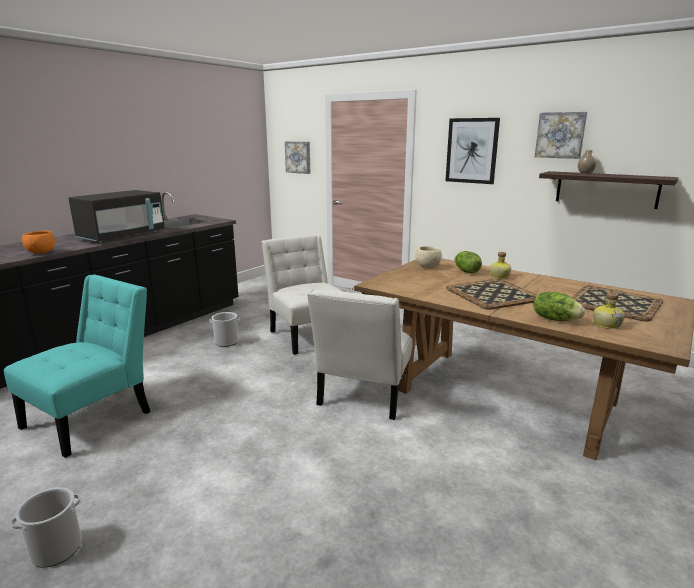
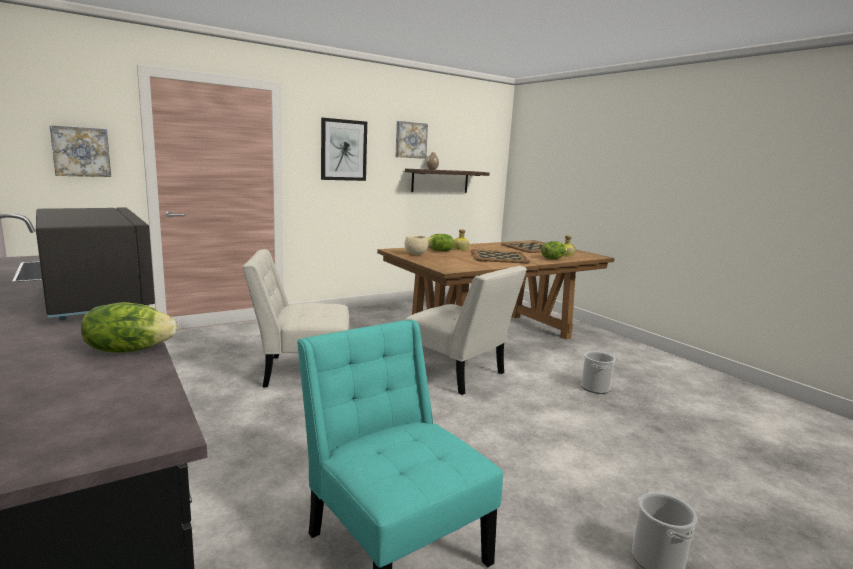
camera: 70 degrees left, 5 degrees down
orange bowl [22,231,55,254] -> lettuce [81,302,177,353]
bucket [209,312,240,347] -> bucket moved to [581,351,616,394]

